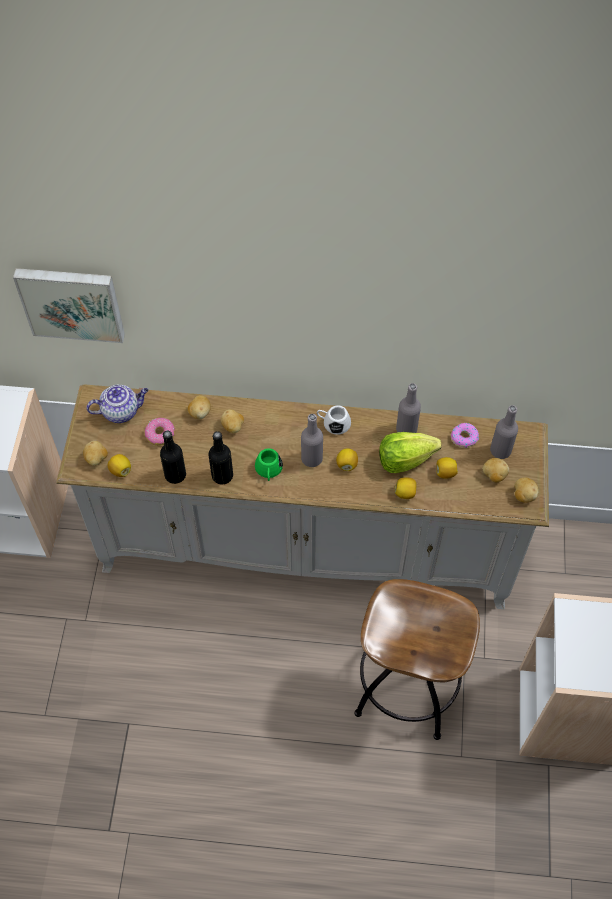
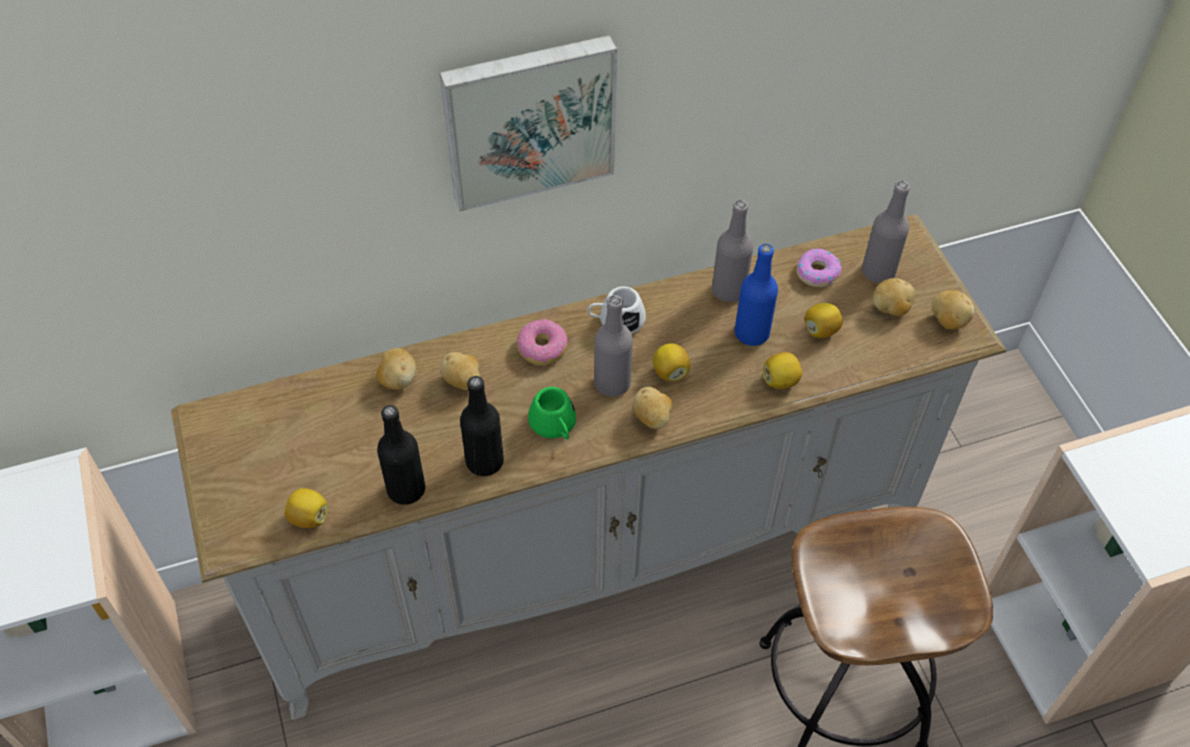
camera: 25 degrees left, 5 degrees down
picture [13,268,125,343] -> picture moved to [439,35,617,212]
potato [83,441,108,466] -> potato moved to [632,387,673,429]
teapot [86,385,148,423] -> none
donut [145,418,175,446] -> donut moved to [517,319,568,366]
lettuce [379,432,441,473] -> blue bottle [735,244,778,346]

